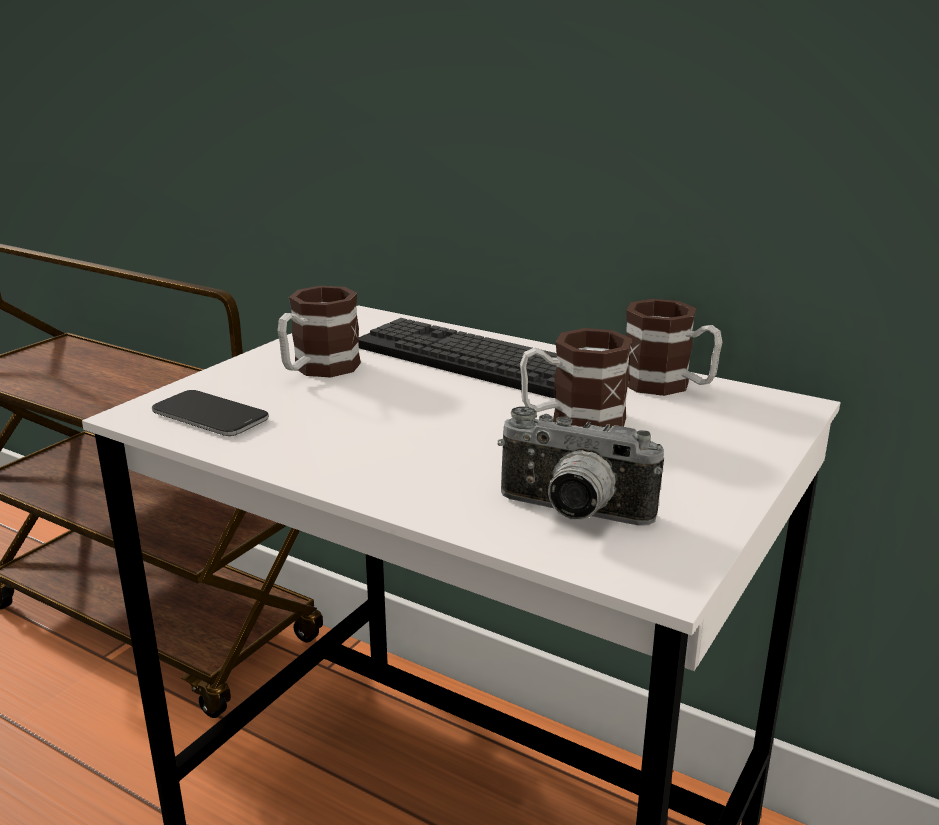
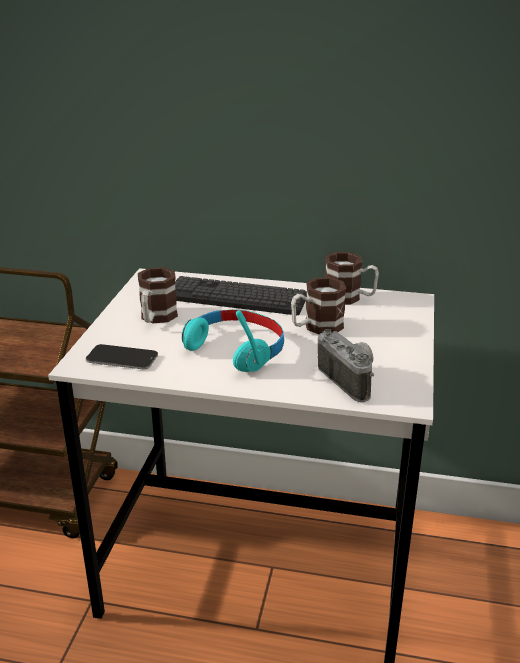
camera: 20 degrees left, 5 degrees up
camera [498,406,664,526] -> camera turned 120 degrees counterclockwise [318,329,374,402]
none -> turquoise headphones [182,310,284,372]

